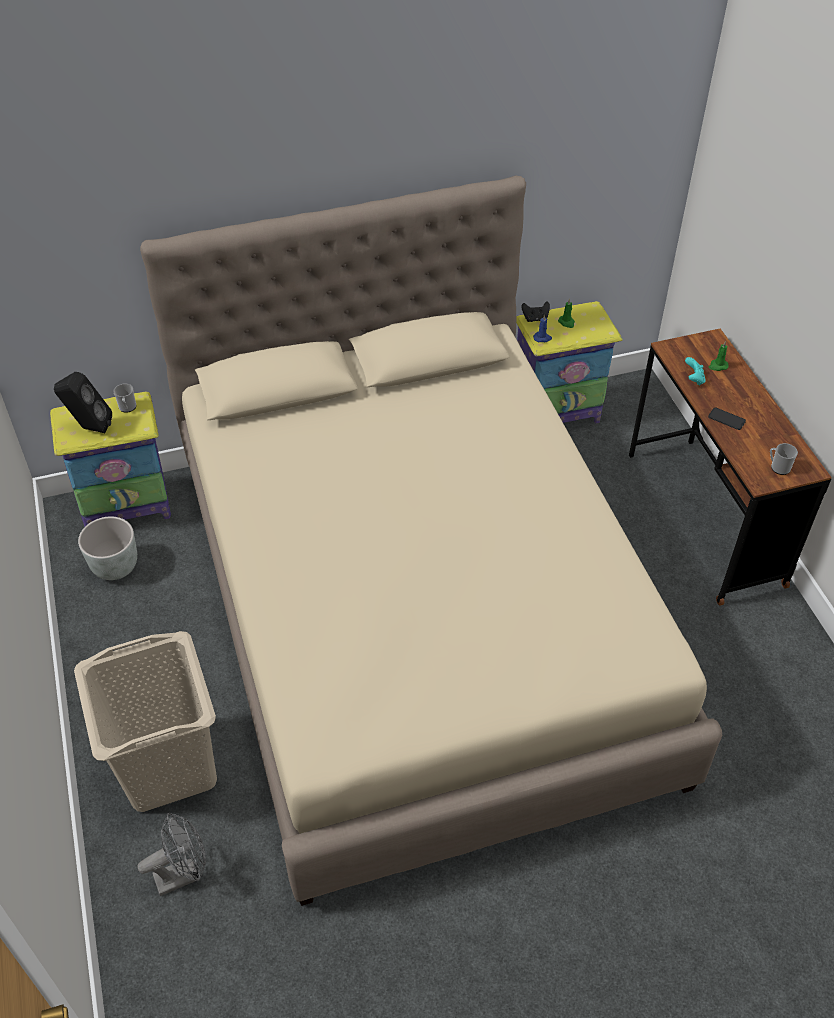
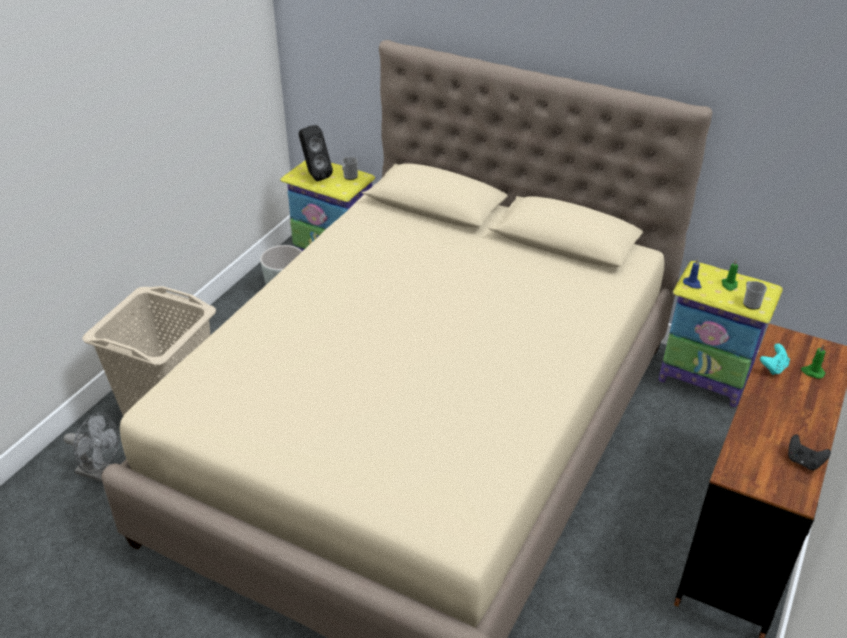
camera: 45 degrees right, 10 degrees down
black game controller [521,301,550,322] -> black game controller moved to [788,435,831,471]
phone [708,407,746,430] -> none
mug [770,443,798,475] -> mug moved to [743,281,767,310]

